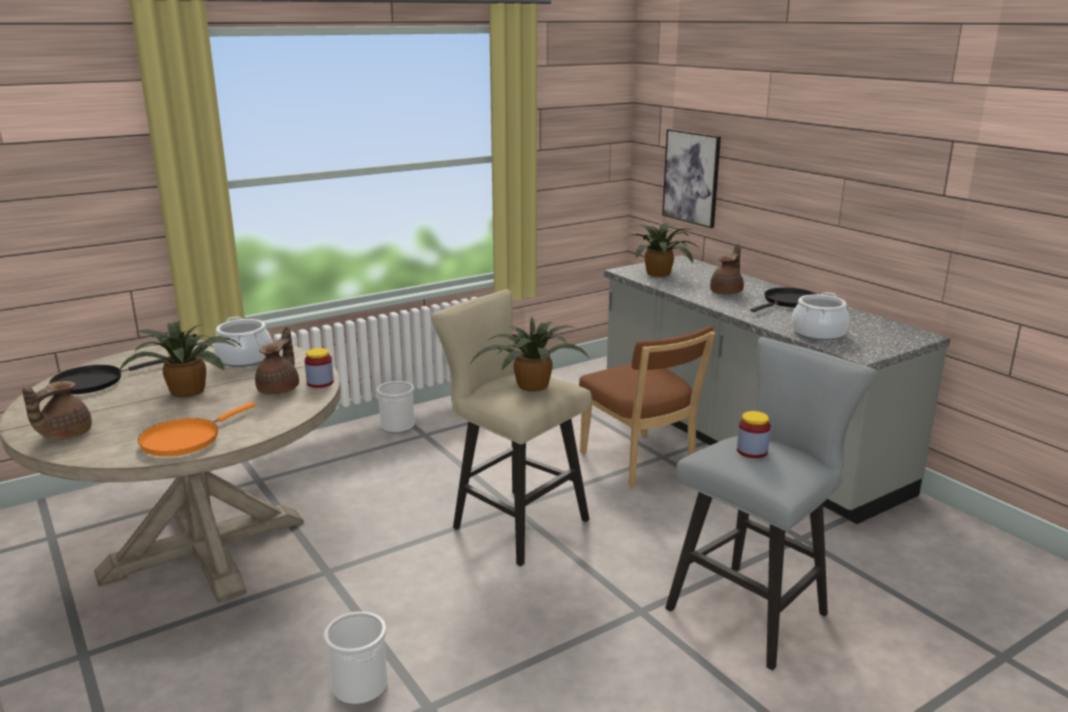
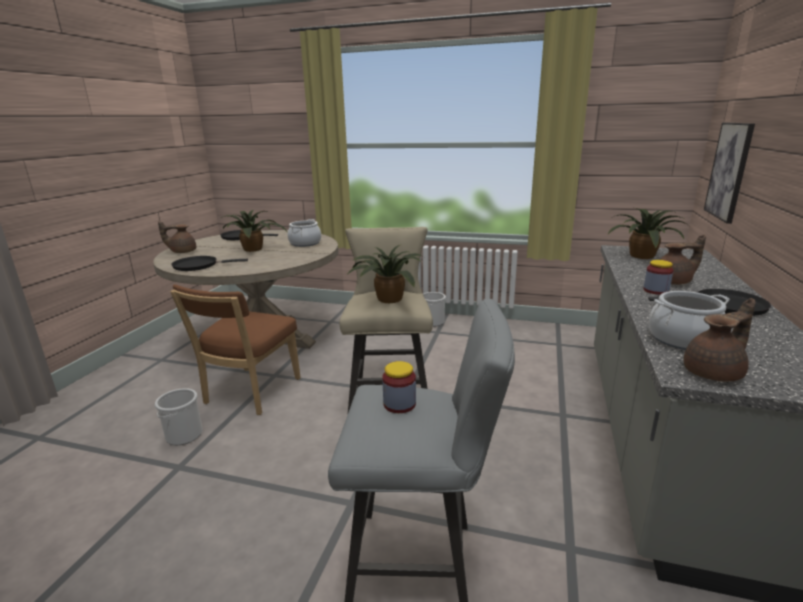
camera: 50 degrees right, 0 degrees up
orange frying pan [138,402,255,456] -> black frying pan [171,256,248,271]
brown teapot [255,326,299,395] -> brown teapot moved to [684,298,756,382]
jar [304,348,334,388] -> jar moved to [643,260,674,295]
brown chair [579,326,716,487] -> brown chair moved to [170,285,301,415]

